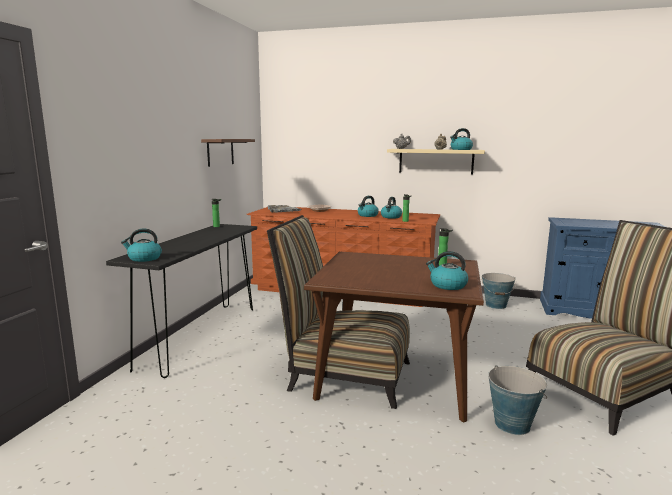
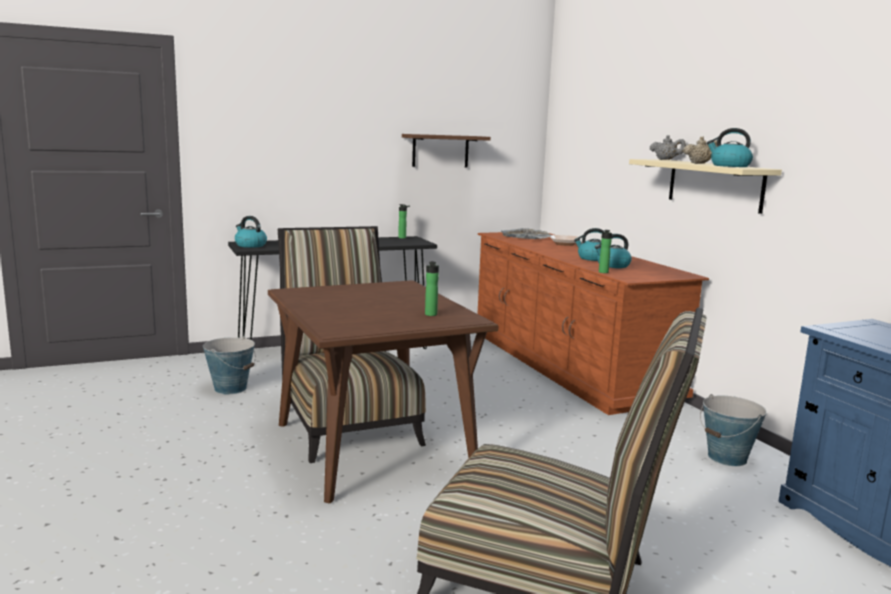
camera: 50 degrees right, 0 degrees up
kettle [426,251,468,290] -> none
bucket [488,365,547,435] -> bucket moved to [203,336,256,394]

